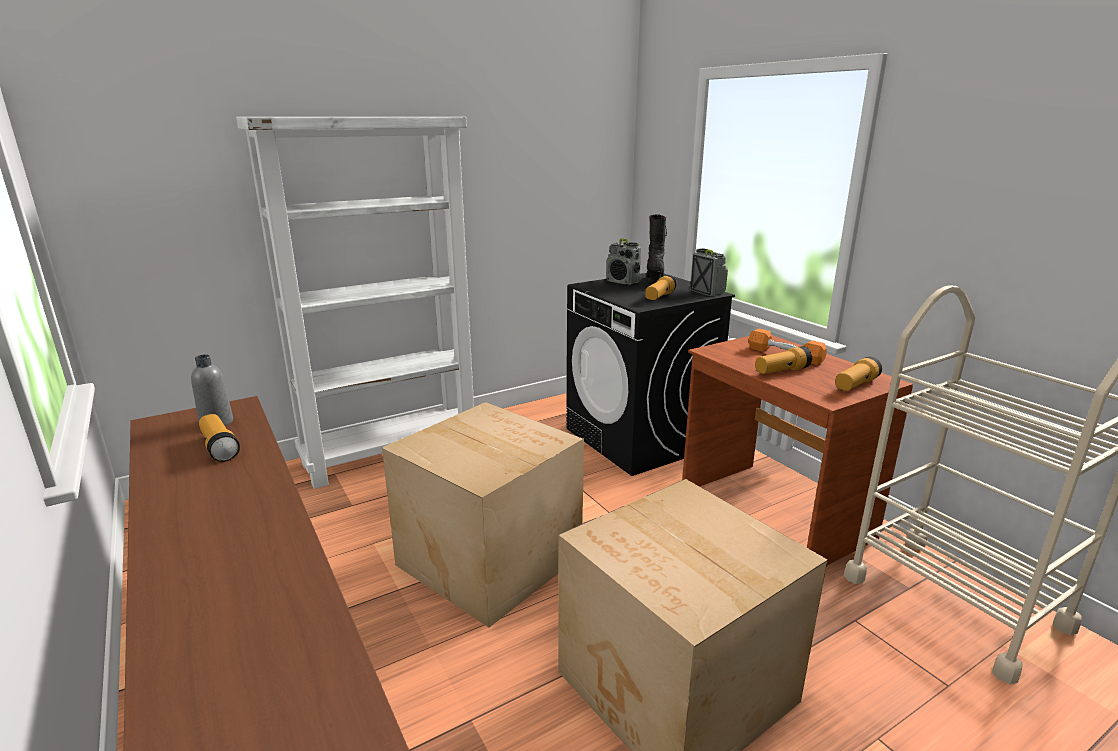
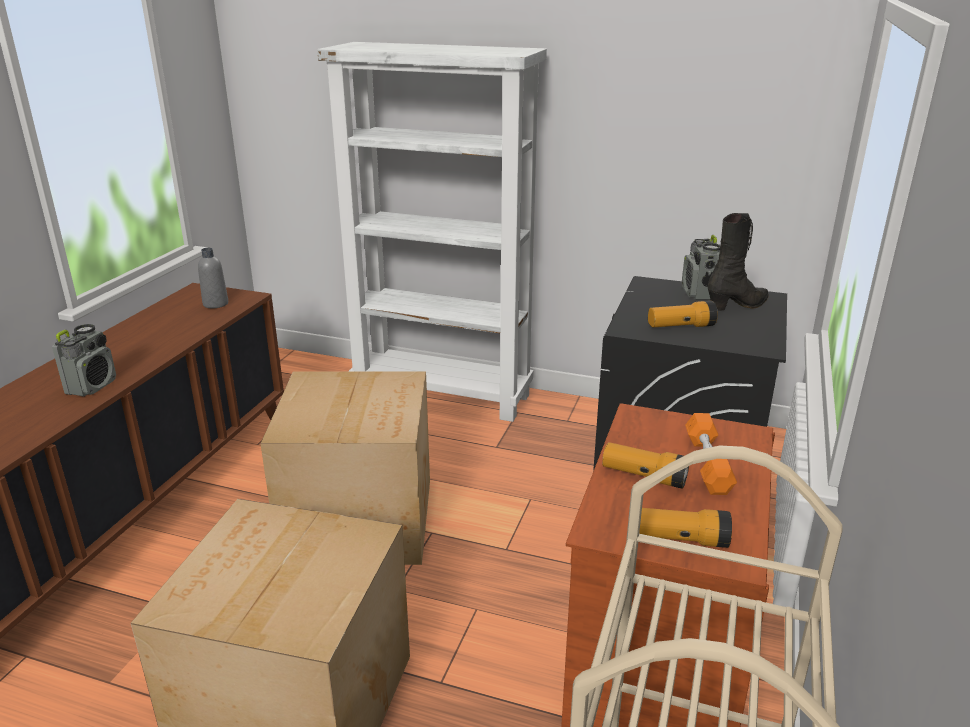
camera: 50 degrees right, 5 degrees up
flashlight [199,414,240,462] -> none
radio [690,248,728,297] -> radio moved to [52,324,116,397]

